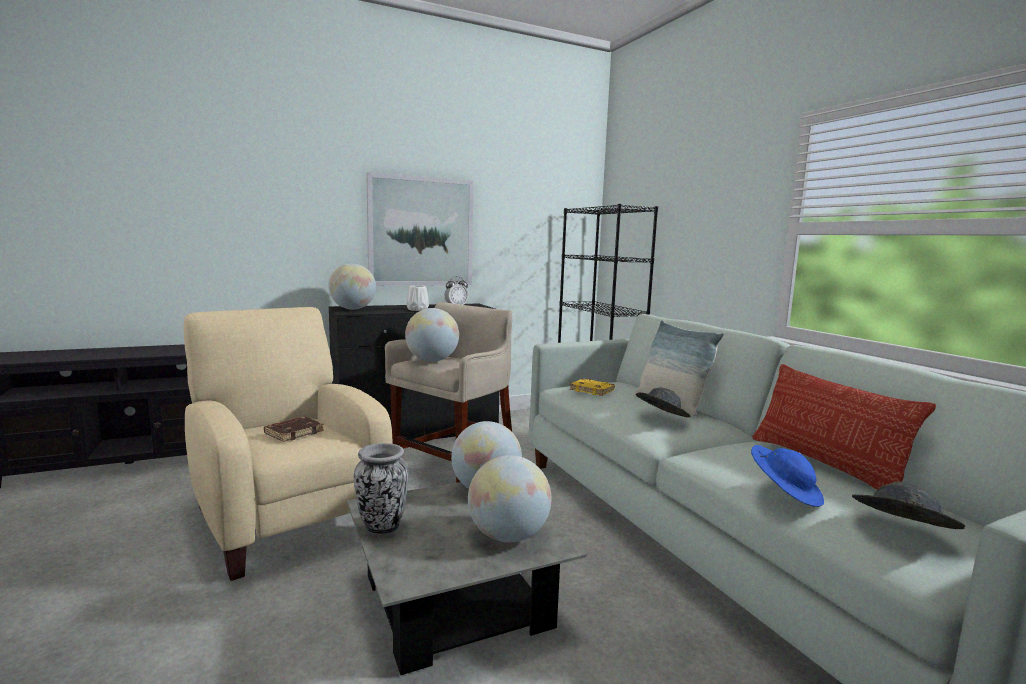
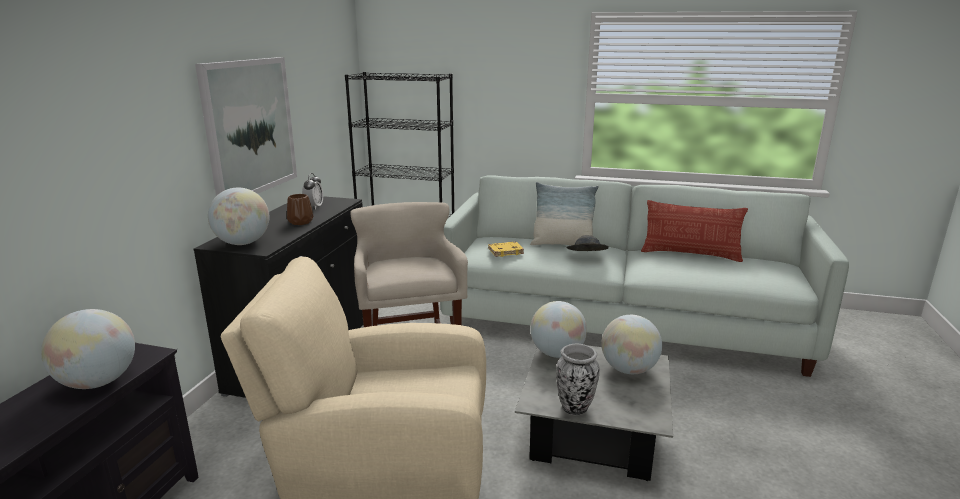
camera: 50 degrees left, 10 degrees up
brown book [264,417,324,442] -> none
globe [405,308,459,362] -> globe moved to [41,309,135,389]
white vase [406,286,429,311] -> brown vase [287,194,313,225]
blue hat [751,445,824,507] -> none
grey hat [852,482,965,529] -> none

